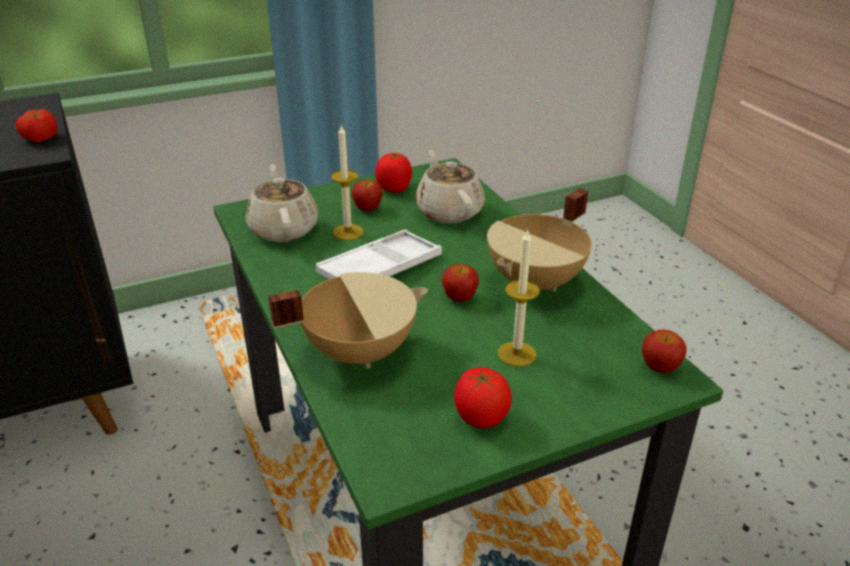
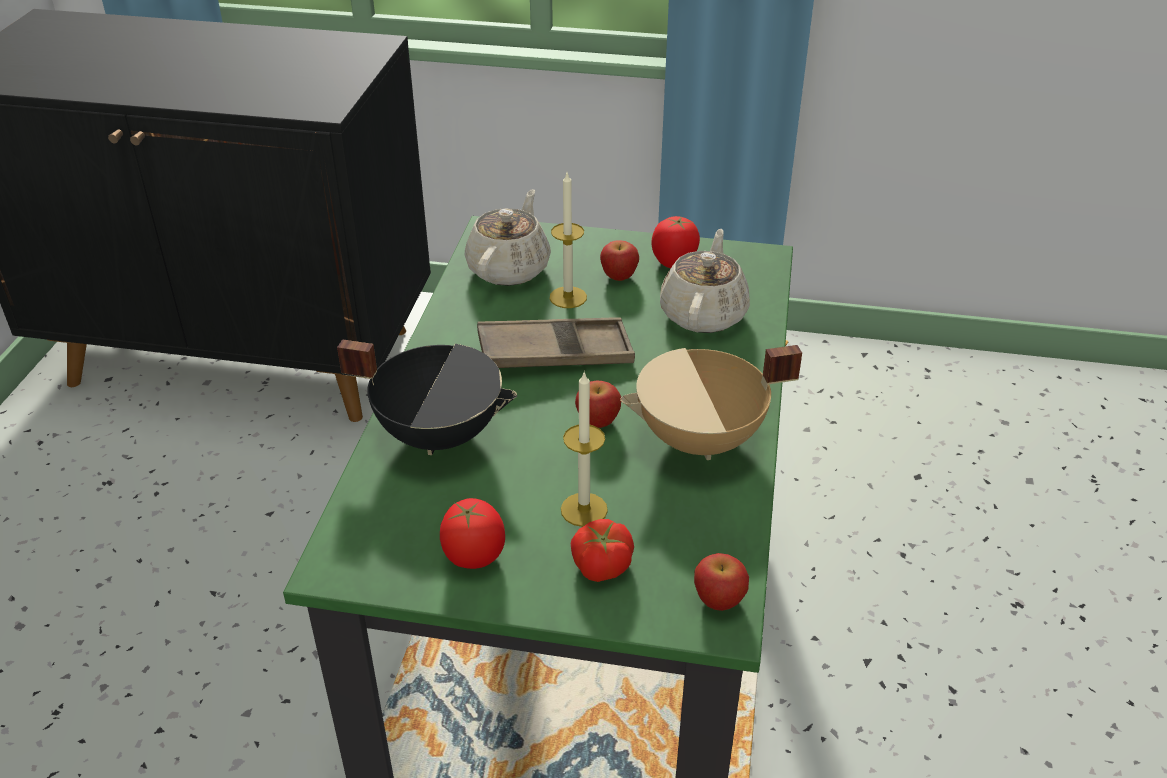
camera: 35 degrees right, 5 degrees up
tomato [15,109,58,143] -> tomato moved to [571,519,634,582]
beige cooking pot [268,272,428,369] -> black cooking pot [337,339,517,455]
white tray [316,229,442,280] -> brown tray [477,317,635,368]

